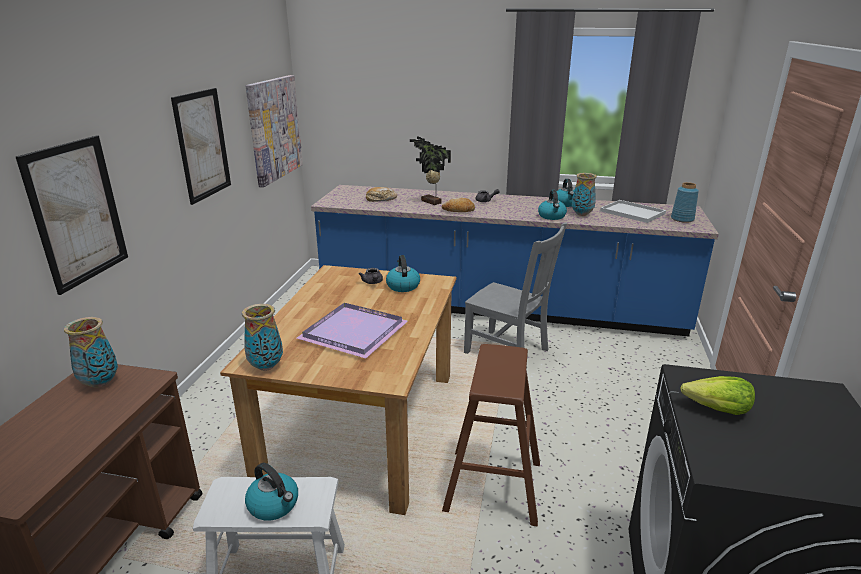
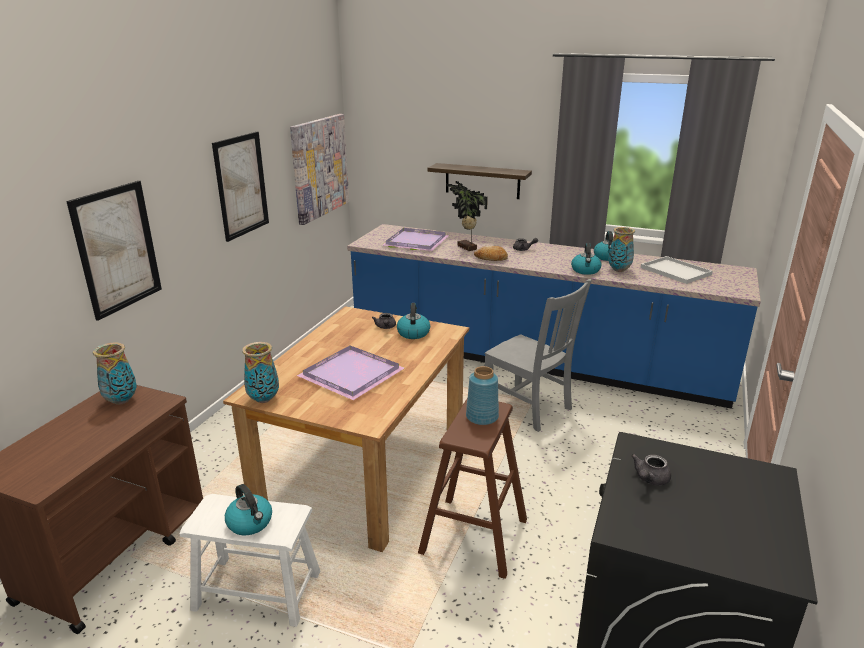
camera: 10 degrees right, 0 degrees up
bread [366,187,397,202] -> purple tray [382,228,449,251]
blue vase [671,182,699,223] -> blue vase moved to [466,366,499,425]
lettuce [680,376,755,415] -> grey teapot [631,454,671,486]
none -> shelf [427,163,532,199]

